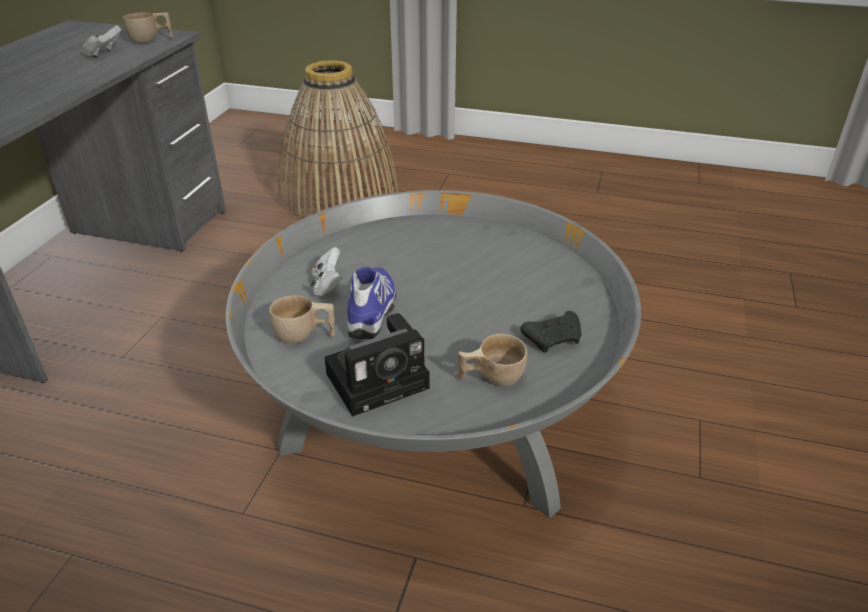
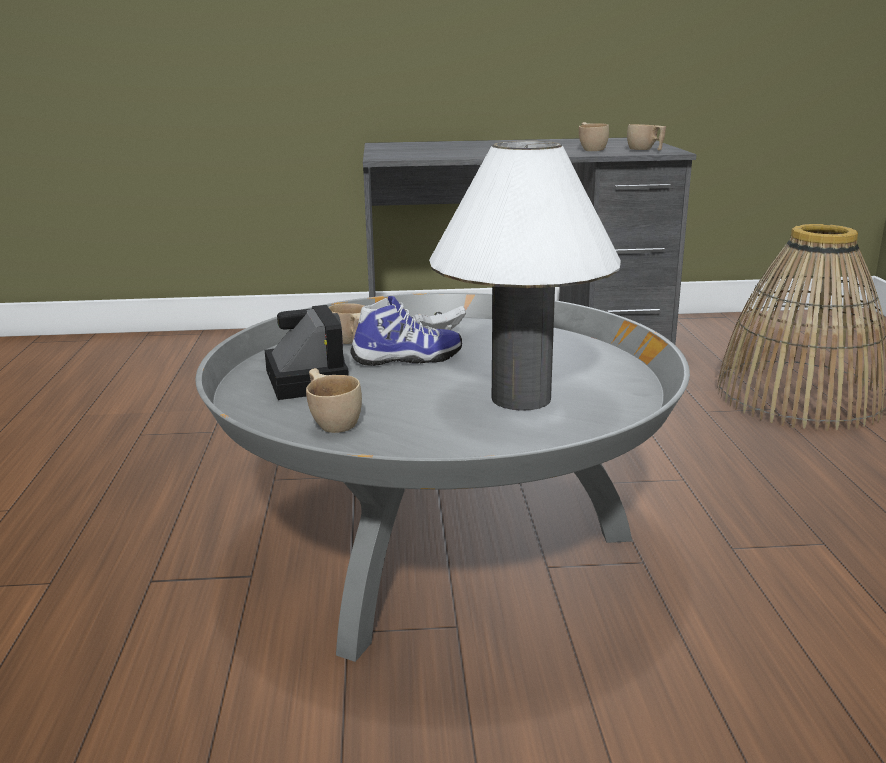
camera: 70 degrees right, 15 degrees down
white game controller [81,25,121,57] -> beige cup [579,122,609,151]
camera [325,313,430,417] -> camera turned 150 degrees counterclockwise [265,305,349,400]
black game controller [520,311,581,353] -> none
none -> white table lamp [429,141,621,411]

